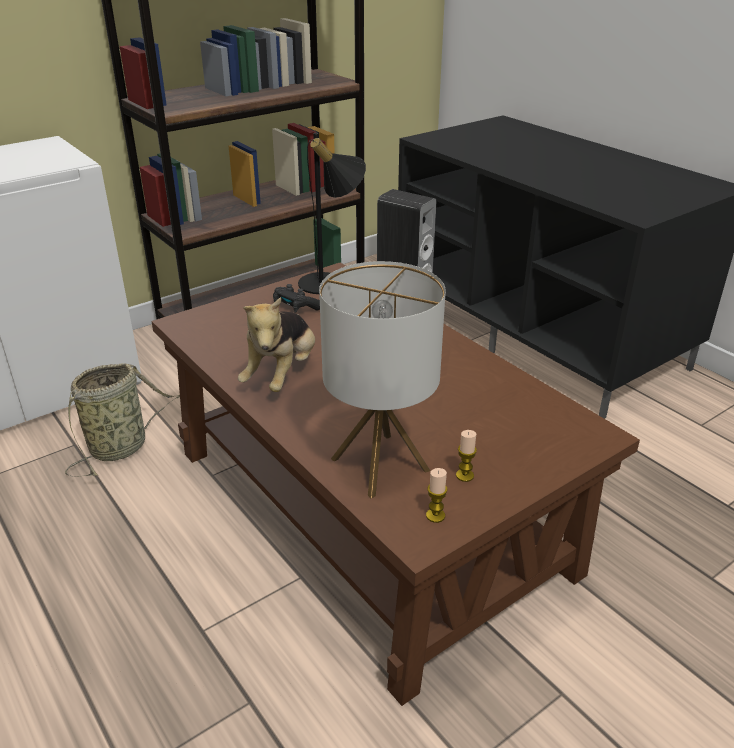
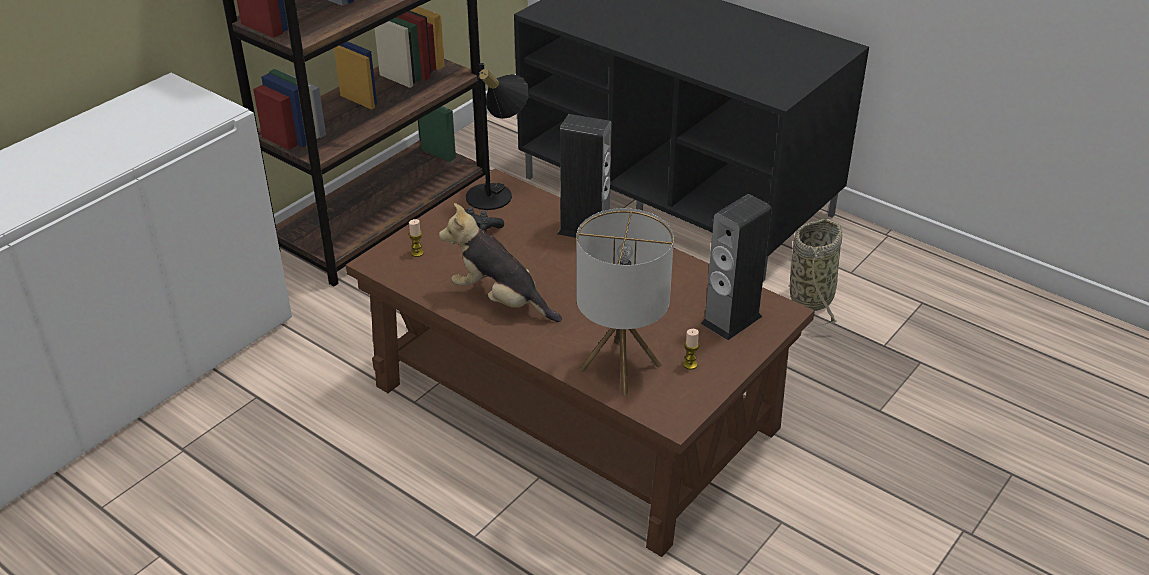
camera: 15 degrees left, 5 degrees up
basket [65,363,180,477] -> basket moved to [790,219,842,327]
plush toy [238,297,315,392] -> plush toy turned 120 degrees clockwise [439,203,562,322]
candle [426,468,448,523] -> candle moved to [409,219,424,257]
none -> speaker [701,194,772,340]

